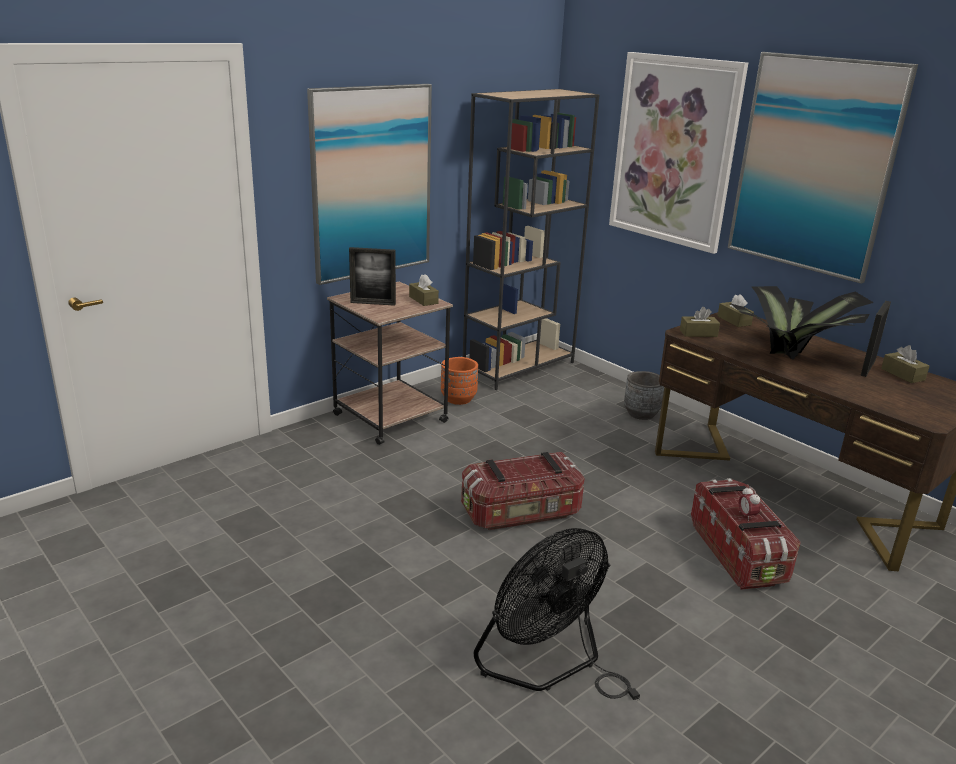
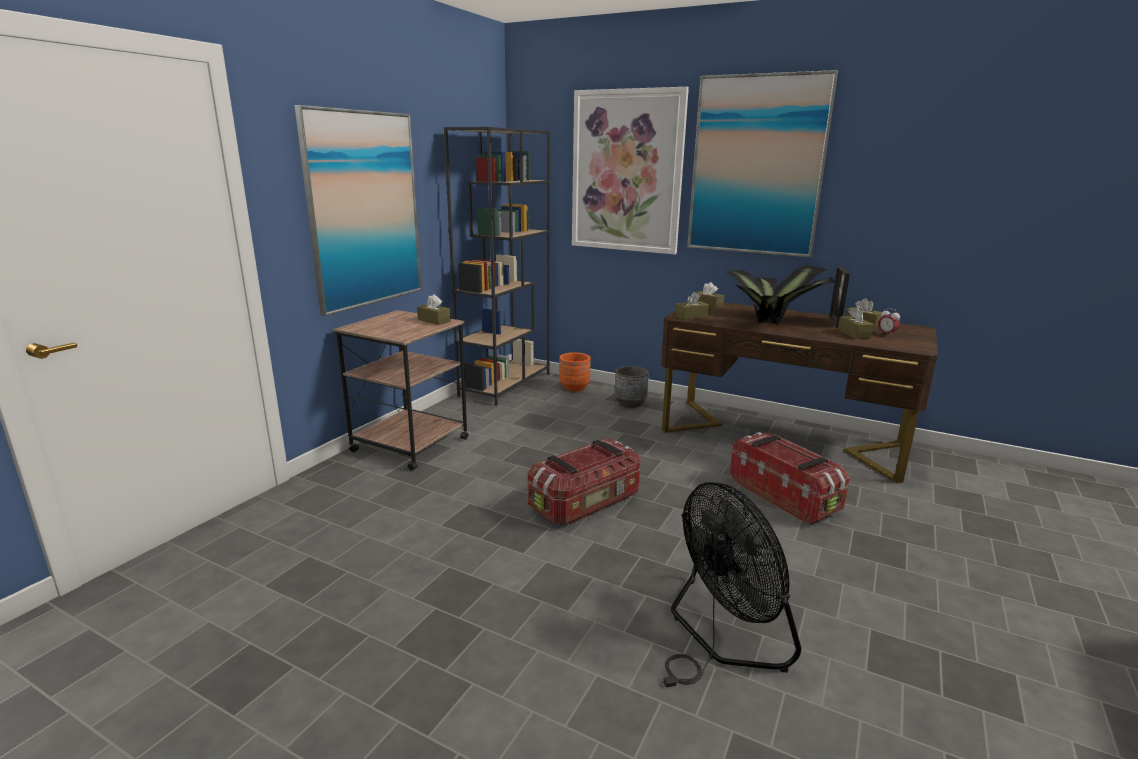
camera: 20 degrees left, 5 degrees down
picture frame [349,247,396,306] -> none
orange planter [441,357,478,405] -> orange planter moved to [559,352,590,391]
black fan [474,528,640,700] -> black fan turned 120 degrees clockwise [661,482,801,687]
alarm clock [739,487,760,521] -> alarm clock moved to [878,308,900,337]
none -> brown tissue box [838,307,874,339]

